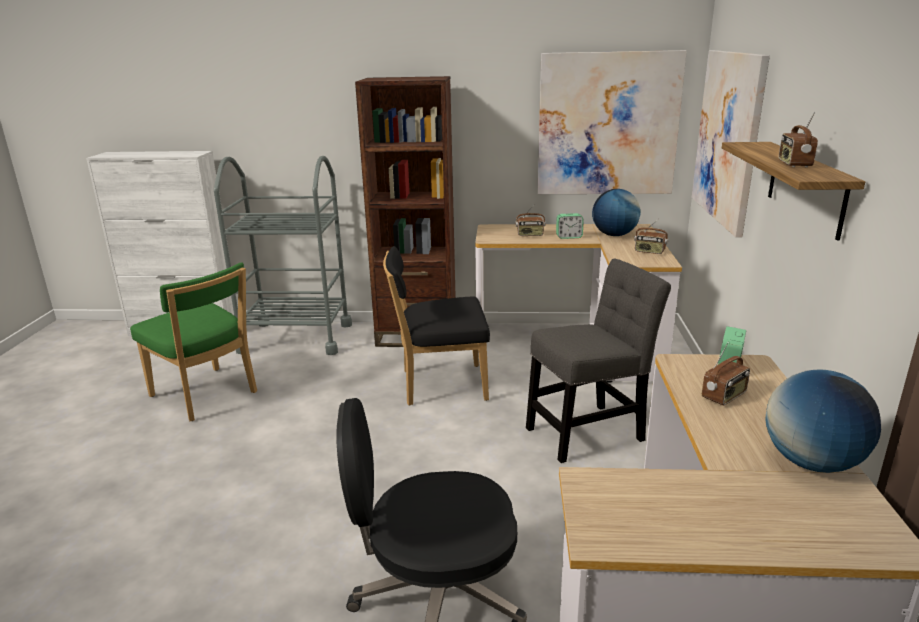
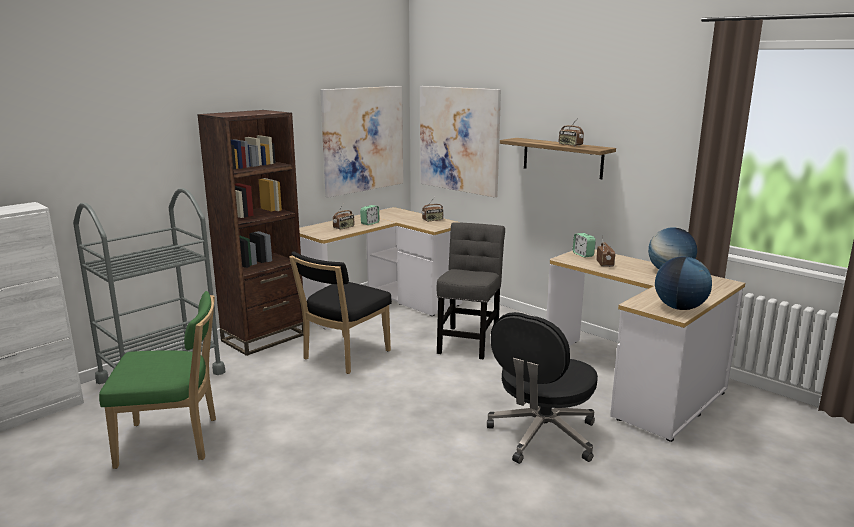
camera: 50 degrees left, 5 degrees down
globe [592,189,641,236] -> globe moved to [655,256,712,310]

